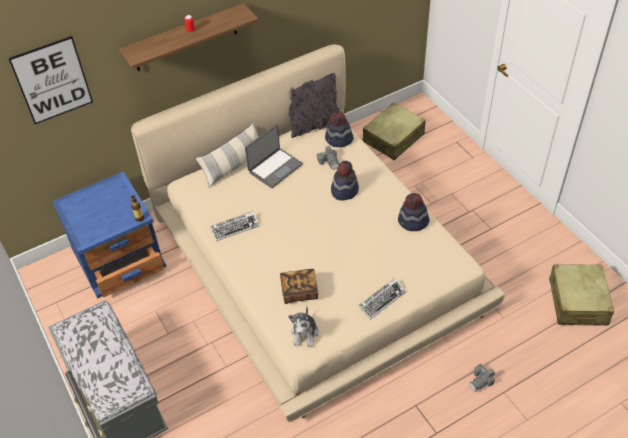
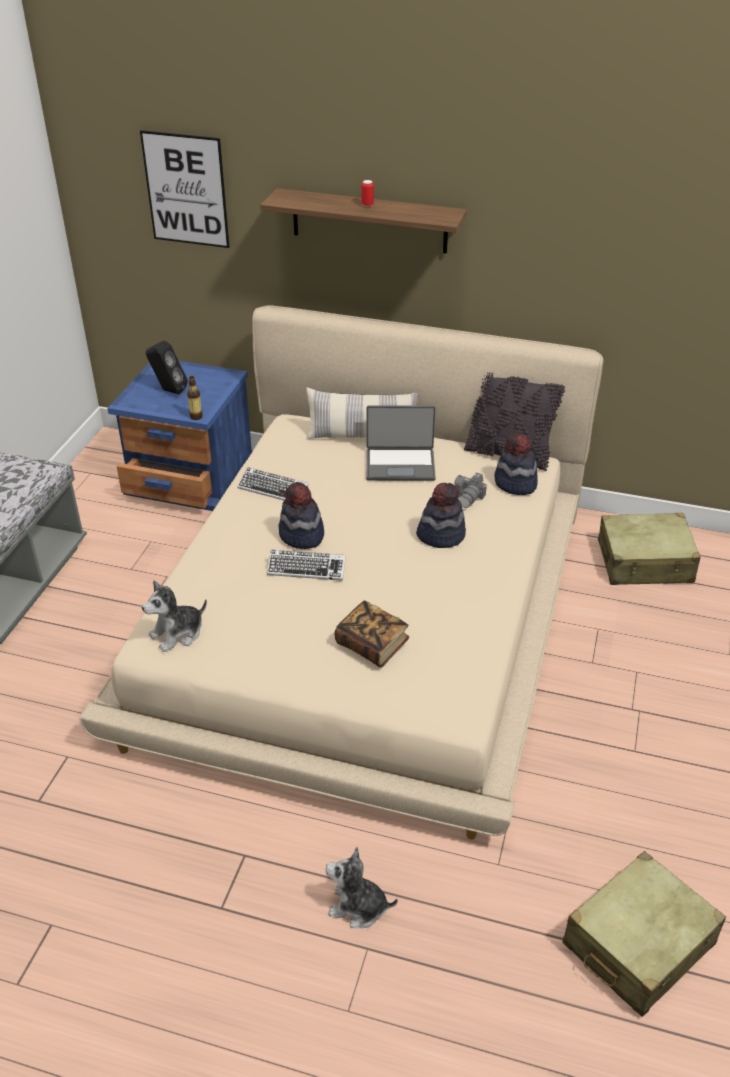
camera: 45 degrees right, 10 degrees down
book [280,269,318,304] -> book moved to [334,600,409,667]
keyboard [359,278,406,320] -> keyboard moved to [267,550,346,581]
hat [398,193,430,231] -> hat moved to [278,482,324,549]
camera [469,364,495,392] -> plush toy [325,847,398,928]
none -> black speaker [146,341,188,394]

